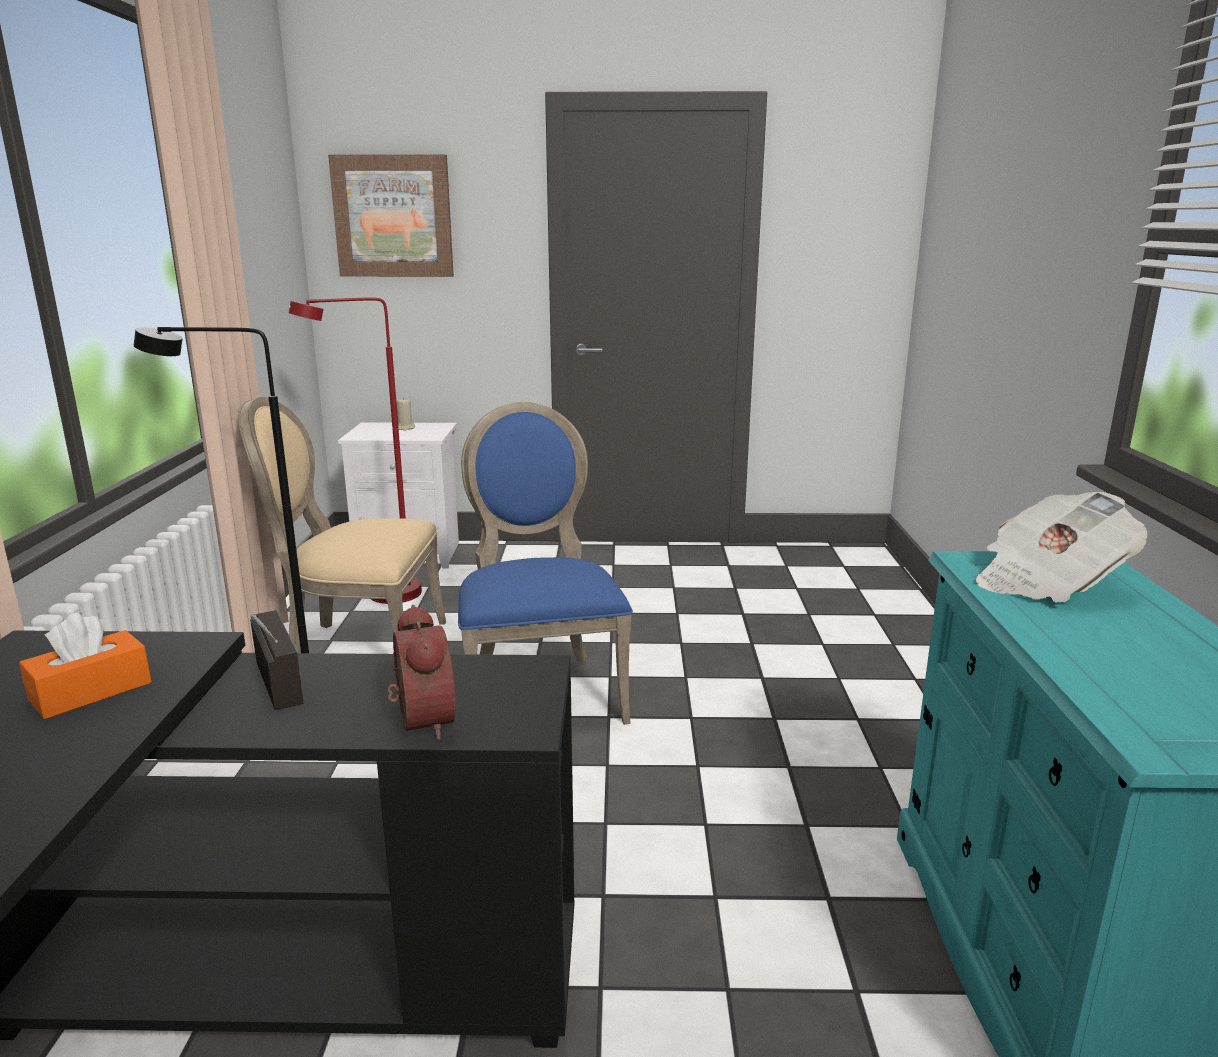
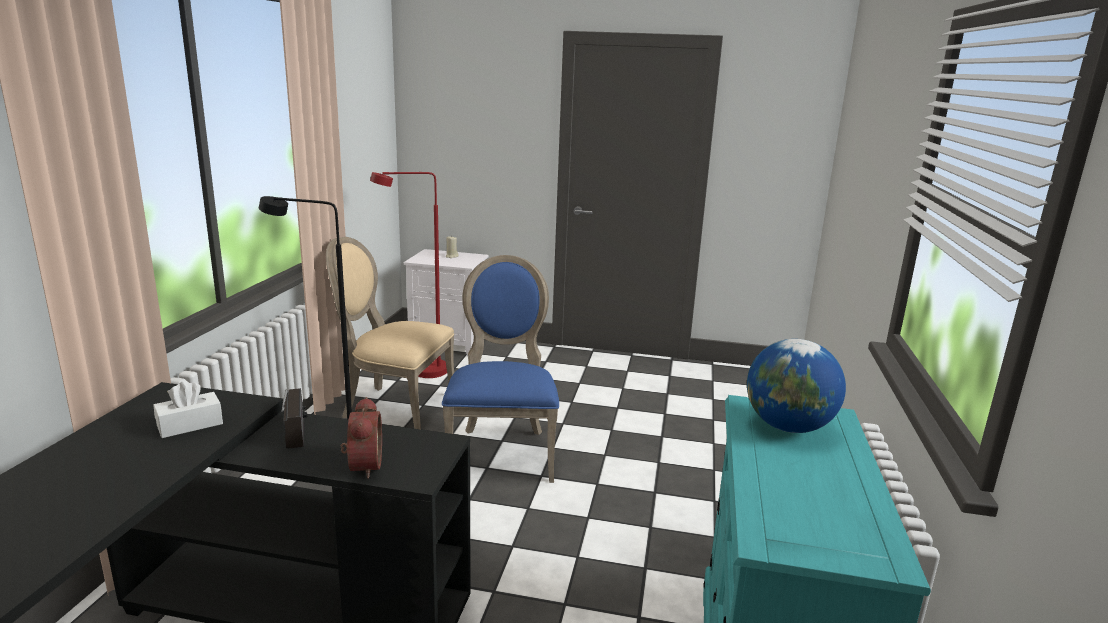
camera: 10 degrees right, 0 degrees up
orange tissue box [19,613,152,719] -> white tissue box [153,381,223,438]
picture [328,154,454,277] -> none
newspaper [975,492,1147,603] -> globe [747,339,846,433]

